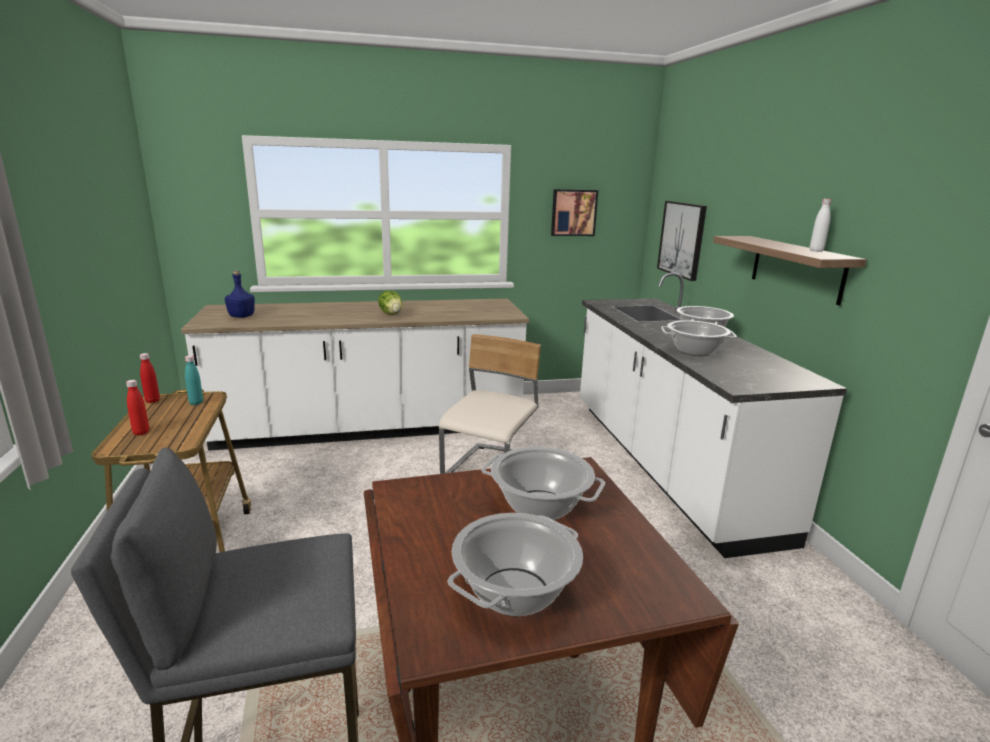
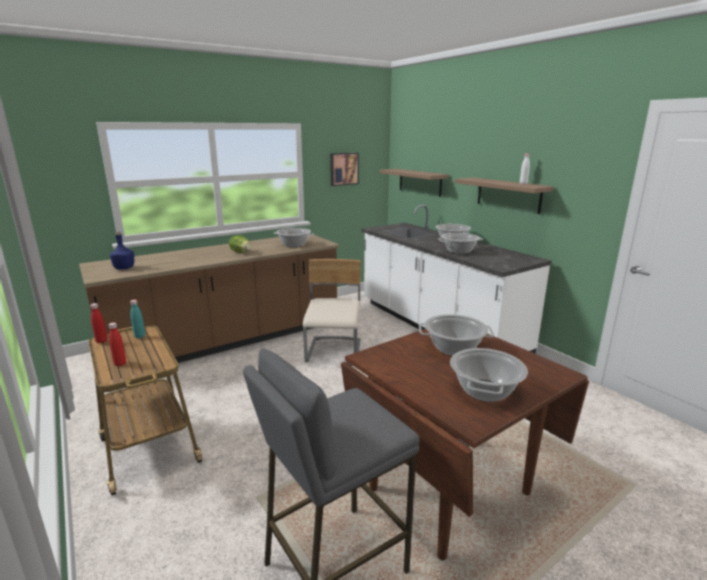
camera: 20 degrees left, 0 degrees up
white counter [181,298,529,451] -> brown counter [79,234,339,378]
picture [657,201,707,281] -> shelf [379,169,448,197]
none -> cooking pot [274,228,314,247]

